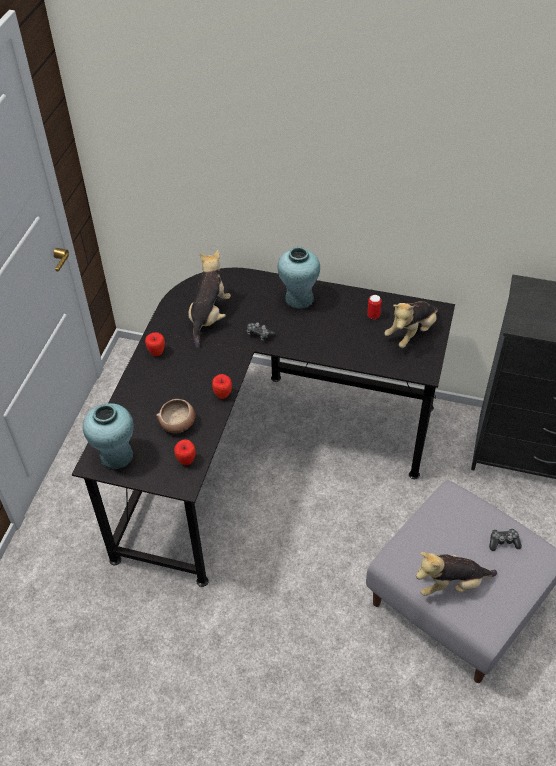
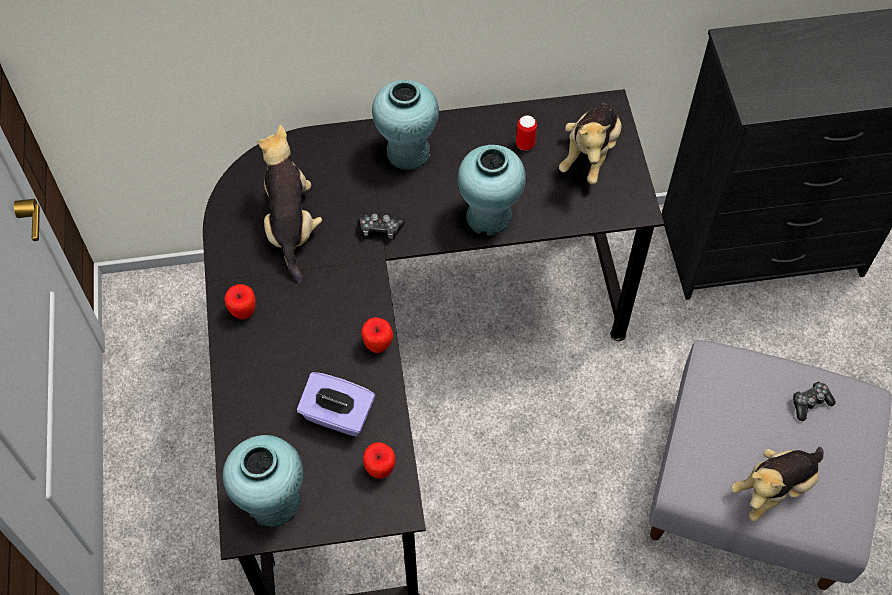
camera: 25 degrees left, 10 degrees up
bowl [156,399,195,433] -> purple tissue box [297,372,375,437]
none -> turquoise vase [458,145,526,236]

